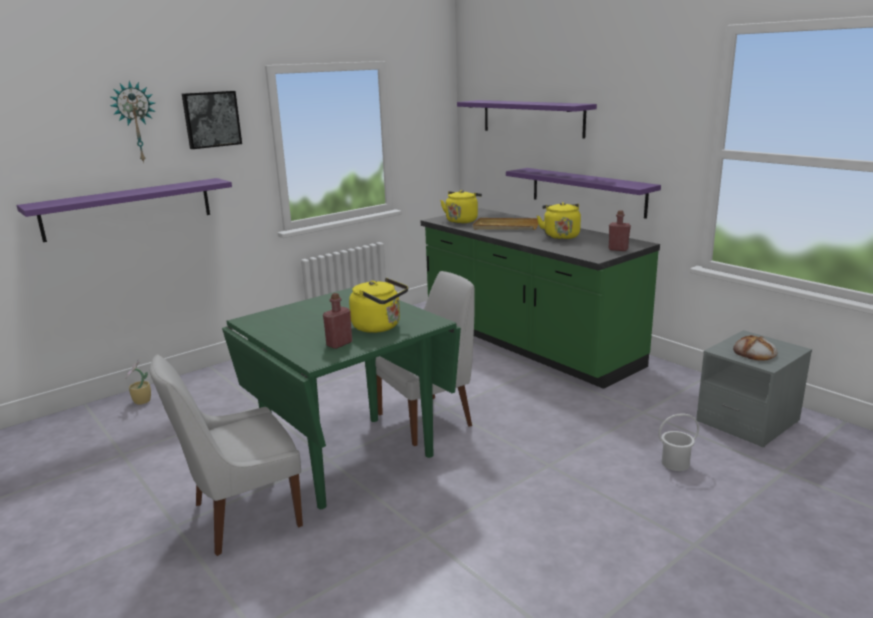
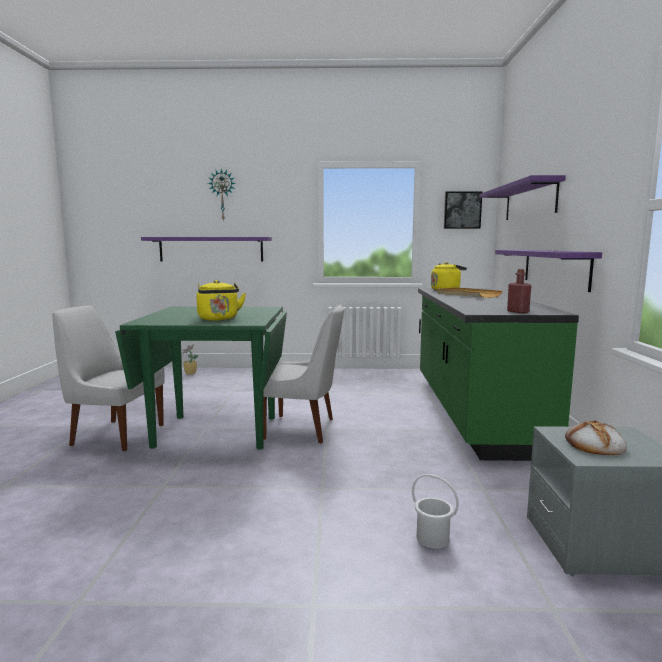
camera: 40 degrees right, 10 degrees down
picture [182,91,242,149] -> picture moved to [444,191,482,229]
red bottle [323,293,352,349] -> none
yellow kettle [537,202,581,240] -> none

